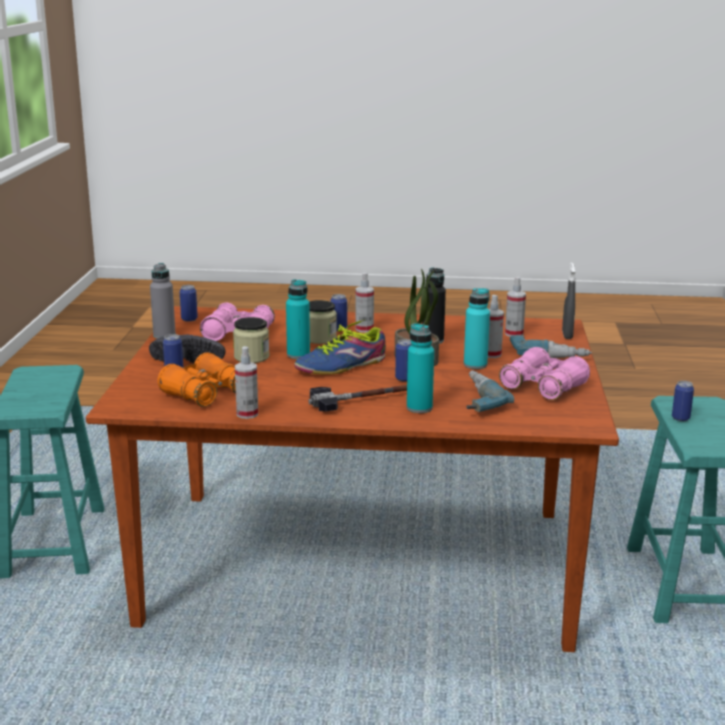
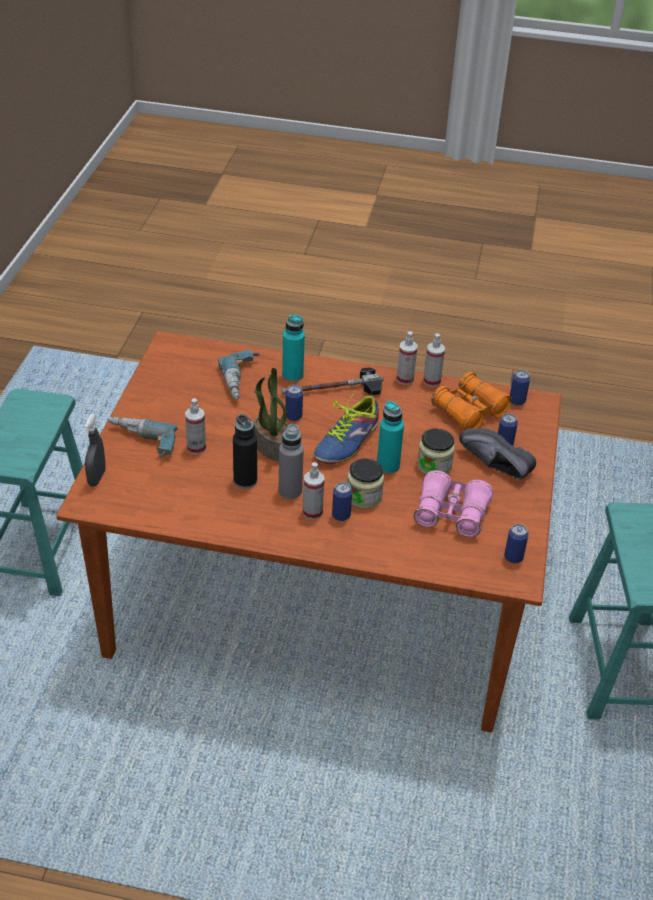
camera: 175 degrees left, 20 degrees up
grey bottle [150,263,176,339] -> grey bottle moved to [279,424,304,499]
shoe [294,319,386,375] -> shoe turned 150 degrees clockwise [313,389,379,464]
turquoise bottle [464,288,490,369] -> none
pink binoculars [499,347,590,400] -> none
spray bottle [505,277,526,337] -> spray bottle moved to [397,331,417,385]
can [672,381,694,421] -> can moved to [510,370,530,406]

